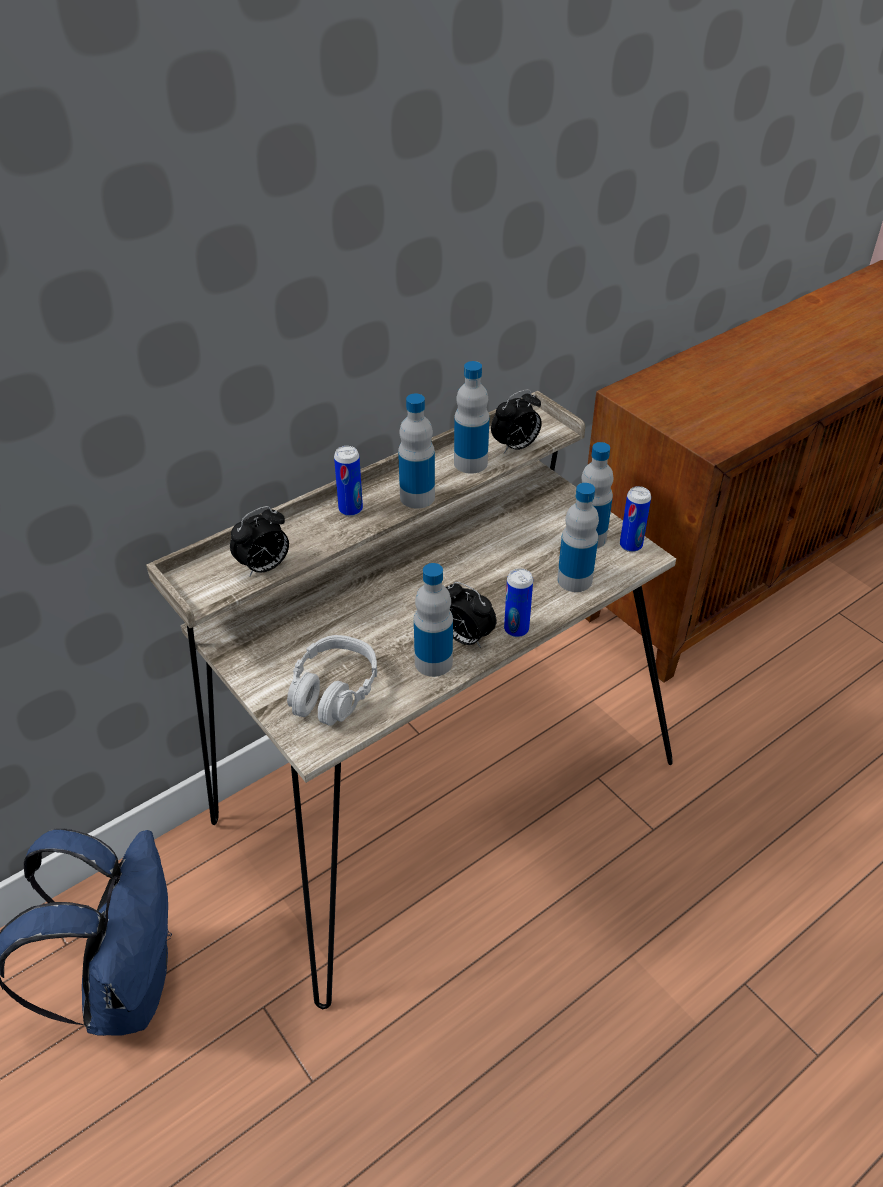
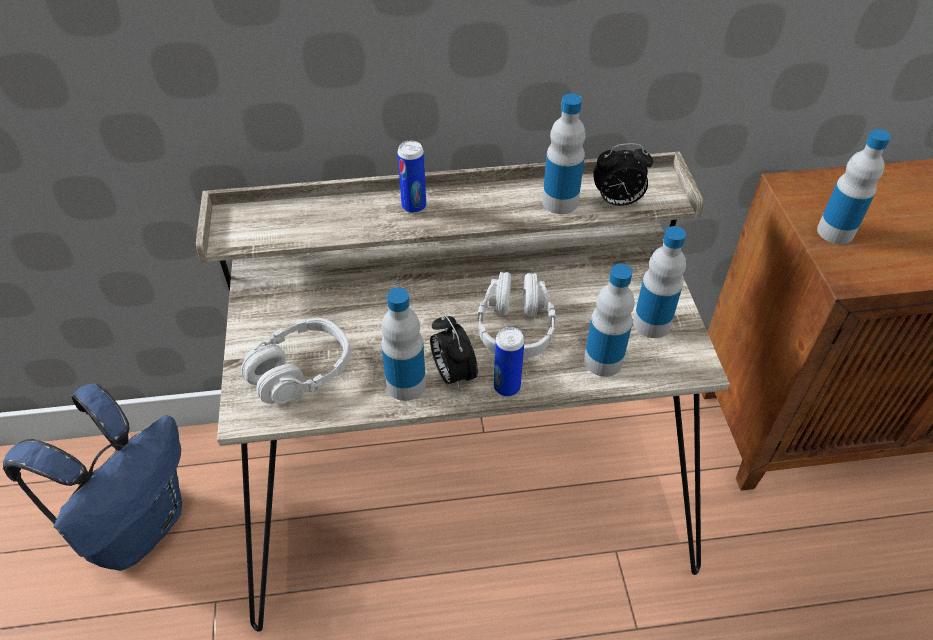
camera: 30 degrees right, 5 degrees up
alarm clock [230,506,289,577] -> none
bottle [398,394,435,509] -> bottle moved to [817,129,891,244]
can [620,486,651,552] -> none
none -> grey headphones [477,272,556,358]

